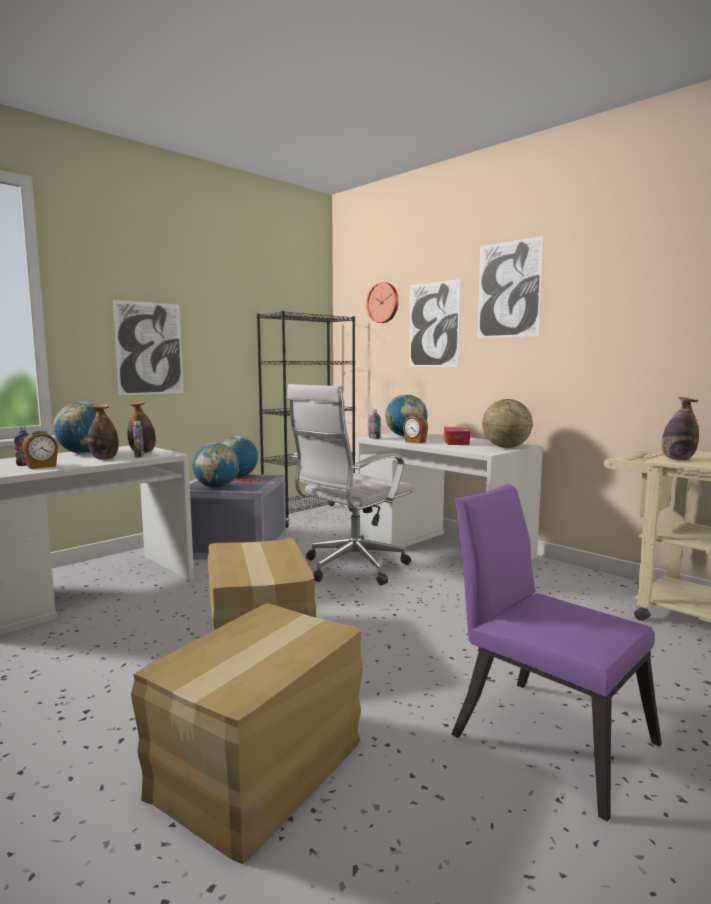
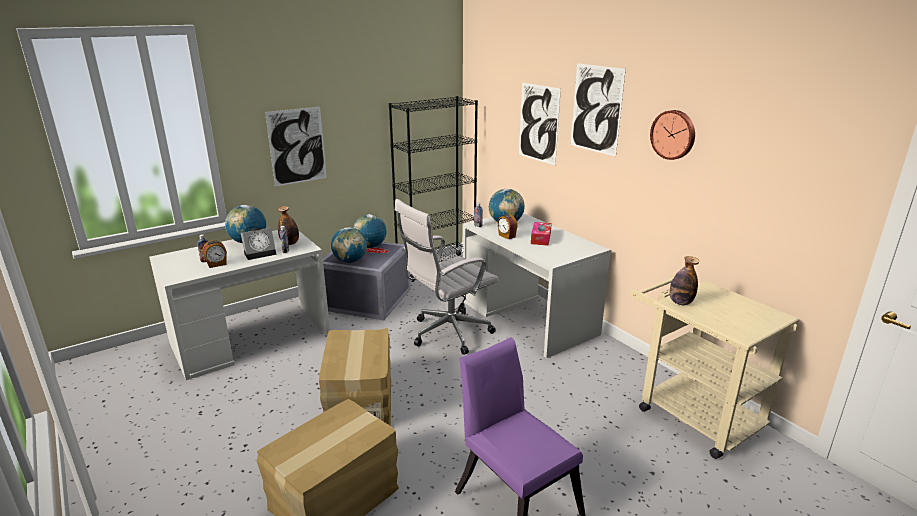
camera: 10 degrees right, 15 degrees up
bottle [88,404,119,459] -> alarm clock [241,227,277,260]
wall clock [366,282,399,323] -> wall clock moved to [650,110,695,160]
globe [482,399,533,448] -> none

